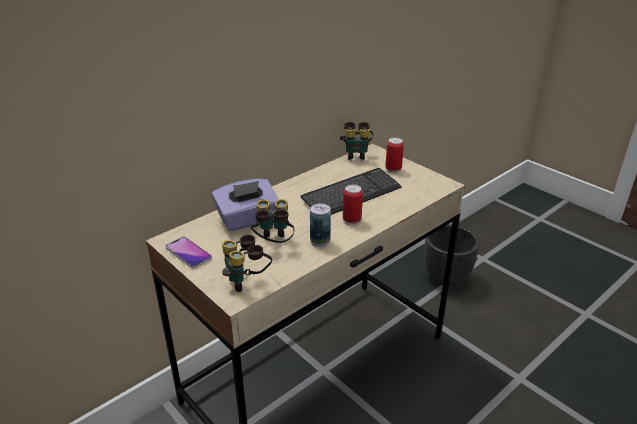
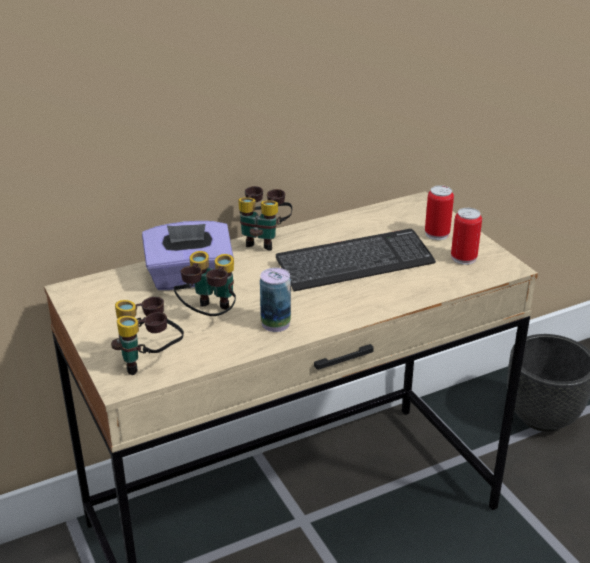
camera: 15 degrees right, 0 degrees up
phone [165,237,212,268] -> none
binoculars [340,122,373,160] -> binoculars moved to [238,186,292,251]
can [343,184,363,225] -> can moved to [451,208,482,265]

